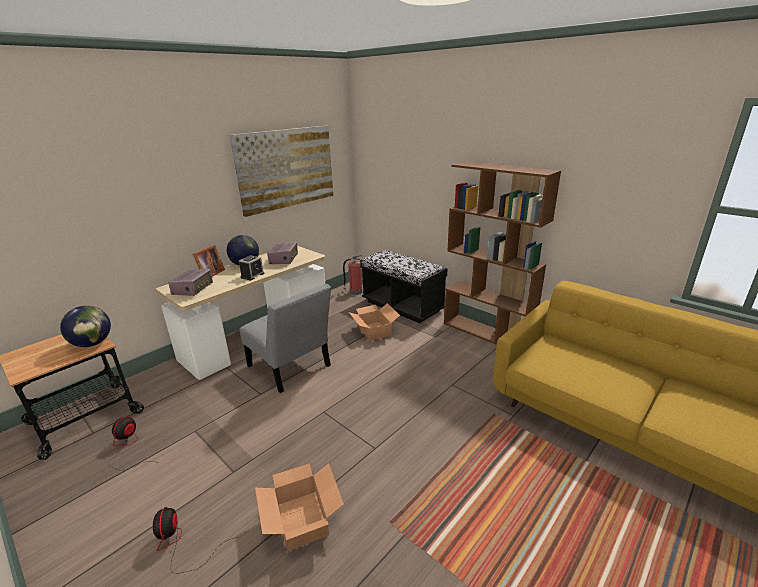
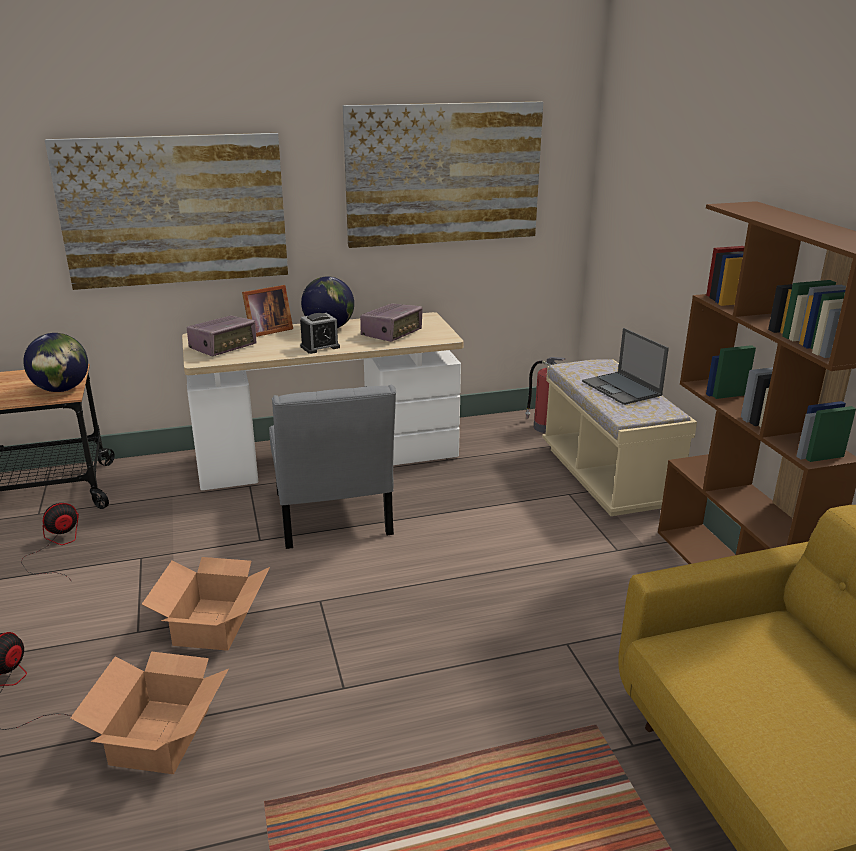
camera: 30 degrees right, 0 degrees up
cardboard box [349,303,400,341] -> cardboard box moved to [142,557,270,651]
black bench [360,250,448,323] -> beige bench [542,359,697,516]
none -> picture [45,133,288,290]
none -> laptop [582,328,669,405]

